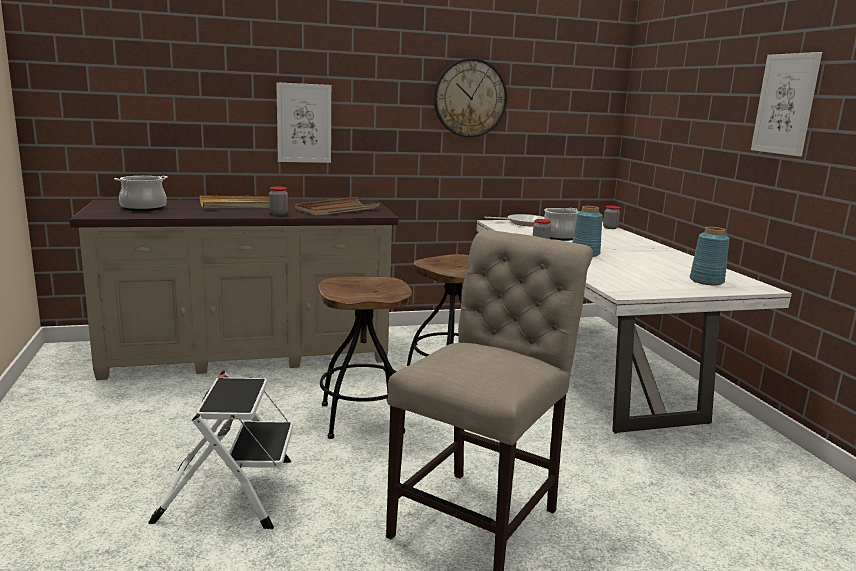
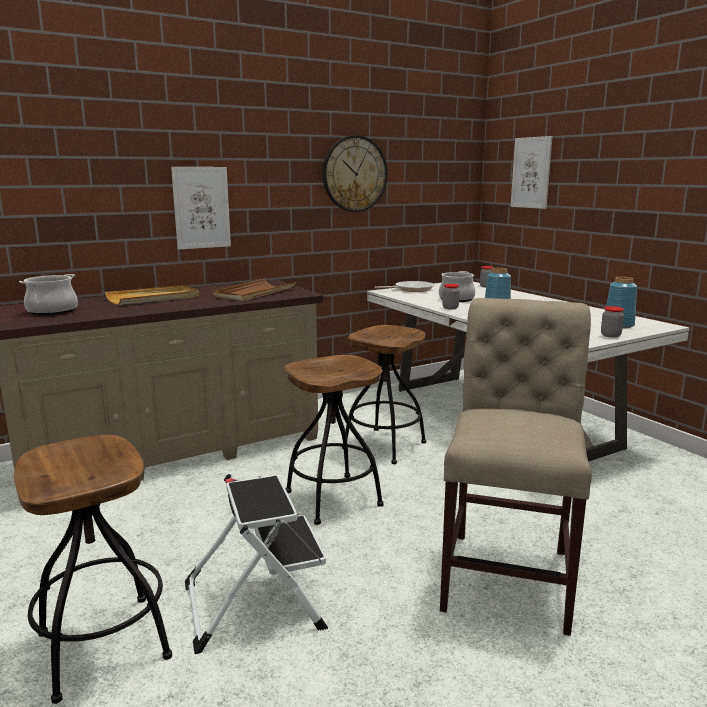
camera: 15 degrees left, 0 degrees up
jar [269,187,288,215] -> jar moved to [601,306,624,338]
picture [751,52,822,156] -> picture moved to [510,136,552,209]
none -> brown stool [14,435,172,704]

